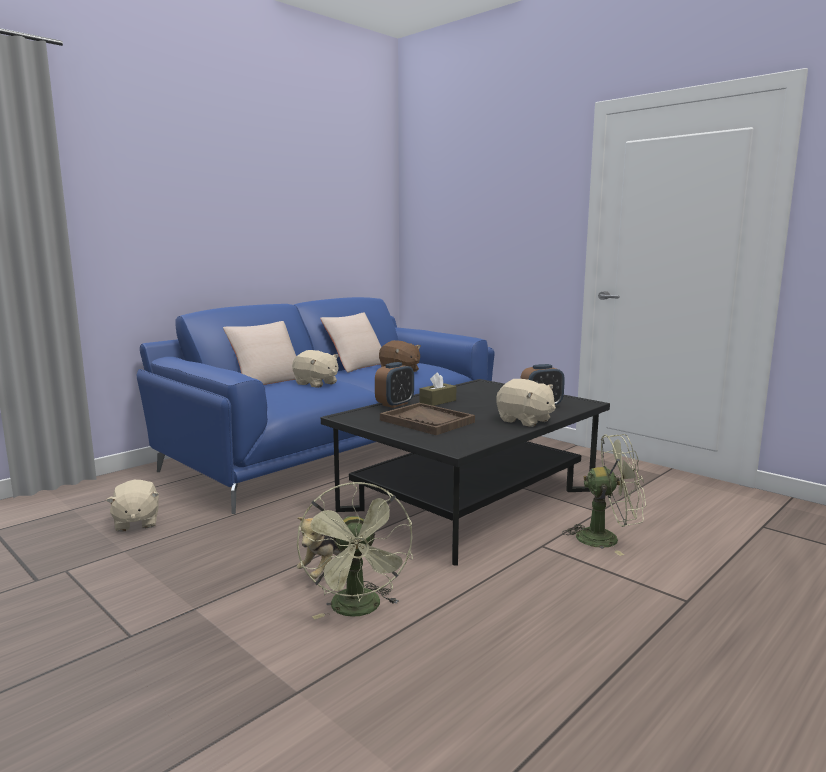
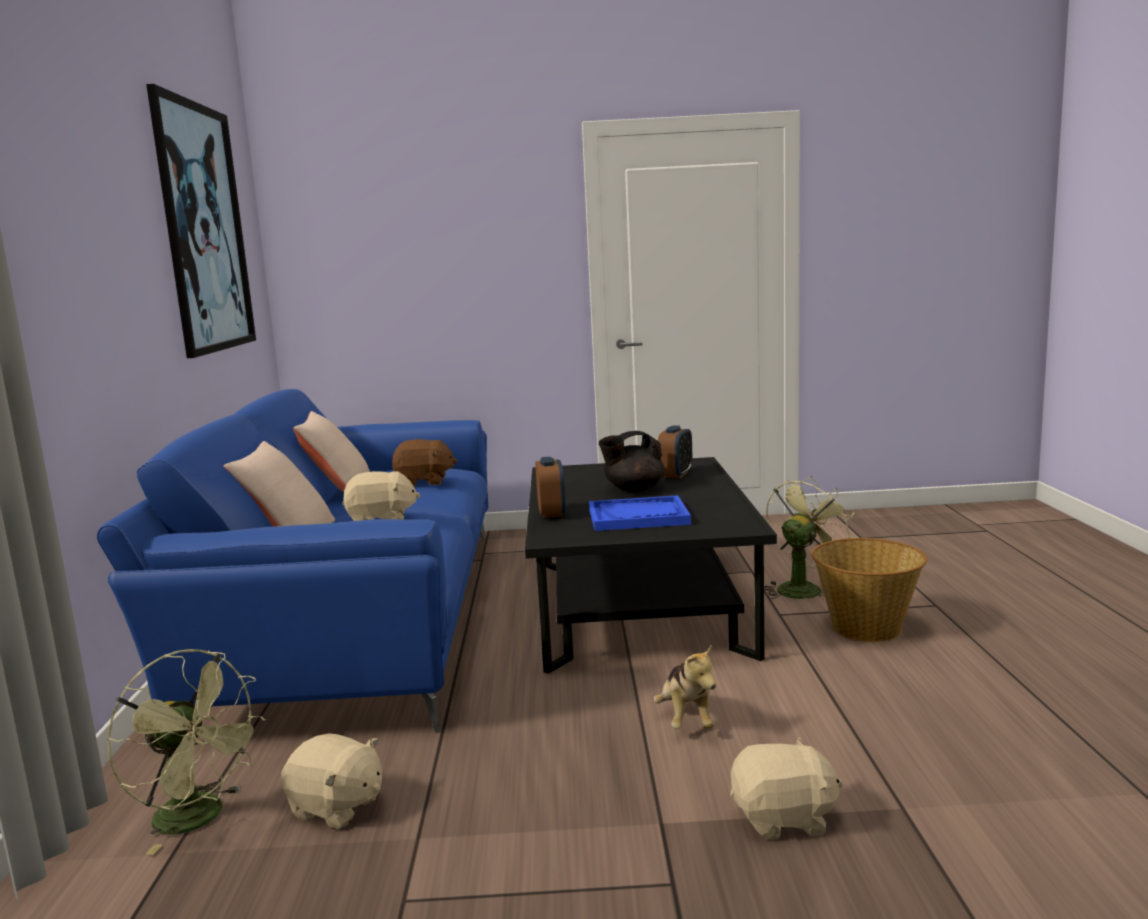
camera: 45 degrees left, 0 degrees up
green fan [297,482,413,619] -> green fan moved to [107,649,265,855]
brown tray [380,403,475,435] -> blue tray [589,495,691,531]
brown tissue box [420,372,456,406] -> none
beige plush toy [496,379,556,427] -> beige plush toy moved to [730,737,843,840]
none -> picture [146,84,256,358]
none -> black teapot [599,431,665,492]
none -> basket [811,538,927,642]

